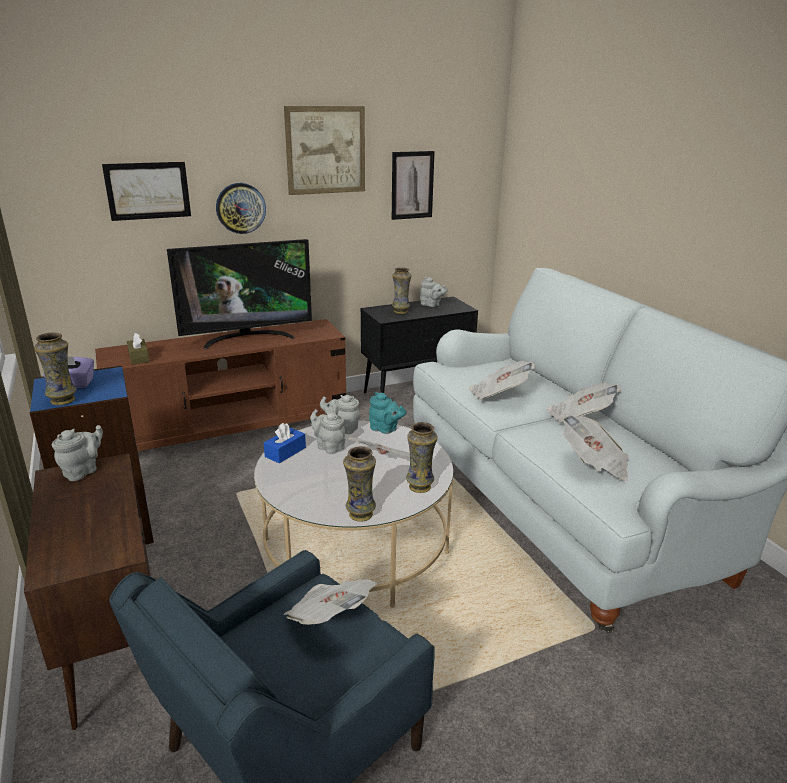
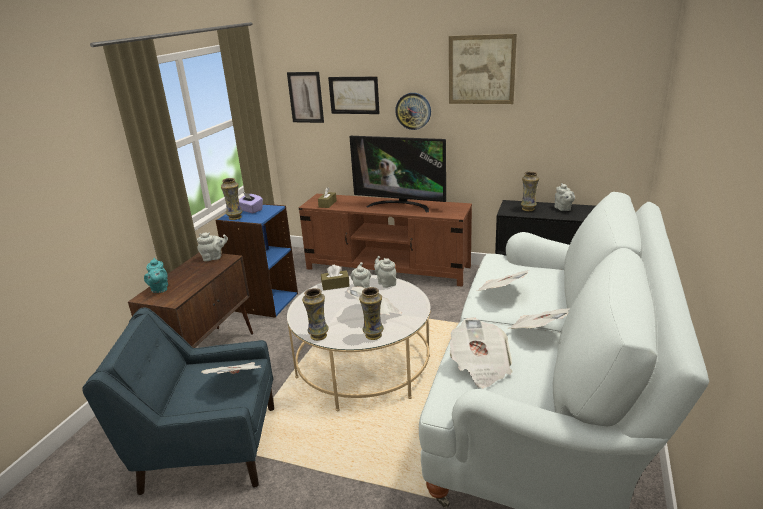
camera: 45 degrees right, 0 degrees up
blue tissue box [264,423,306,463] -> brown tissue box [321,264,350,290]
turquoise teapot [369,392,406,434] -> turquoise teapot moved to [144,258,168,293]
picture [392,151,435,220] -> picture moved to [287,72,324,123]

